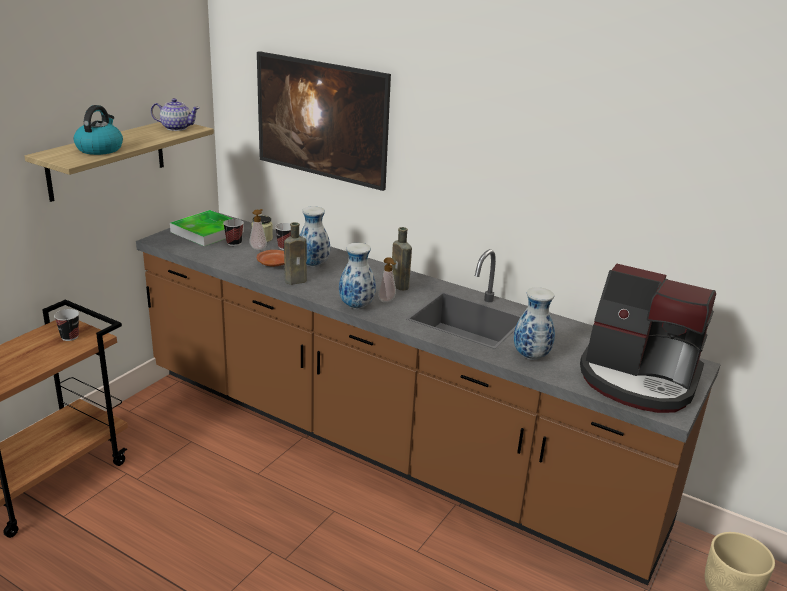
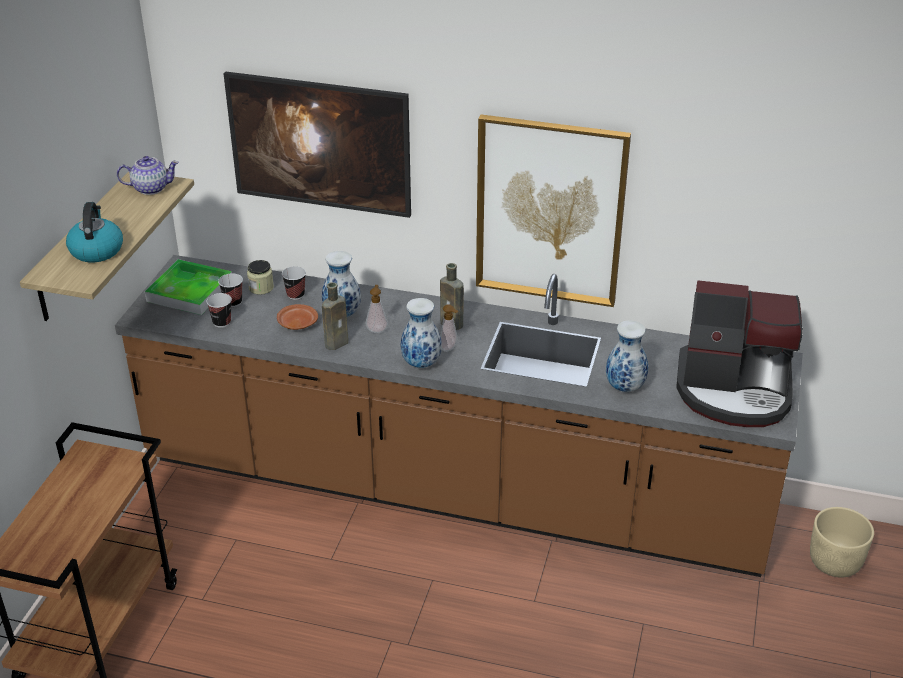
camera: 15 degrees left, 10 degrees up
cup [54,309,79,341] -> cup moved to [206,293,232,328]
soap dispenser [249,209,267,250] -> soap dispenser moved to [366,285,388,333]
none -> picture [476,114,631,307]

